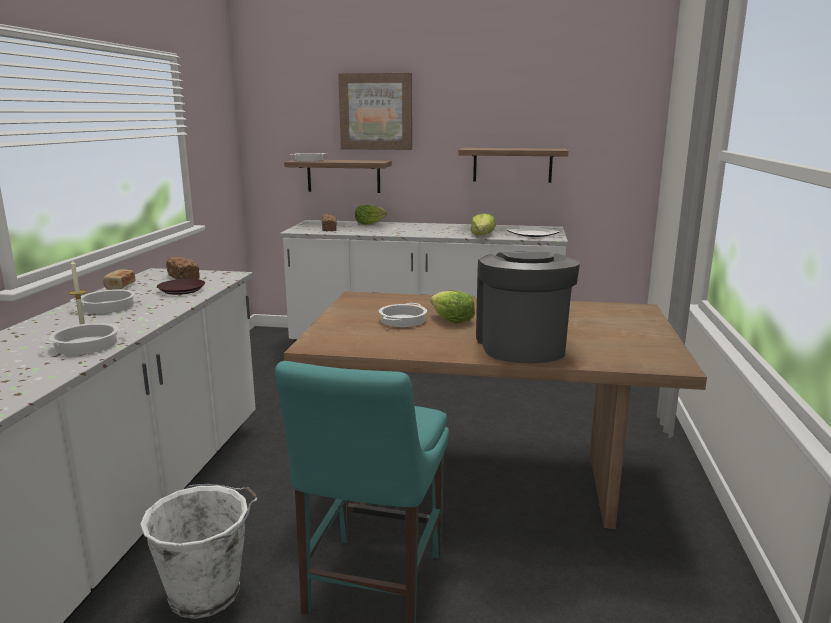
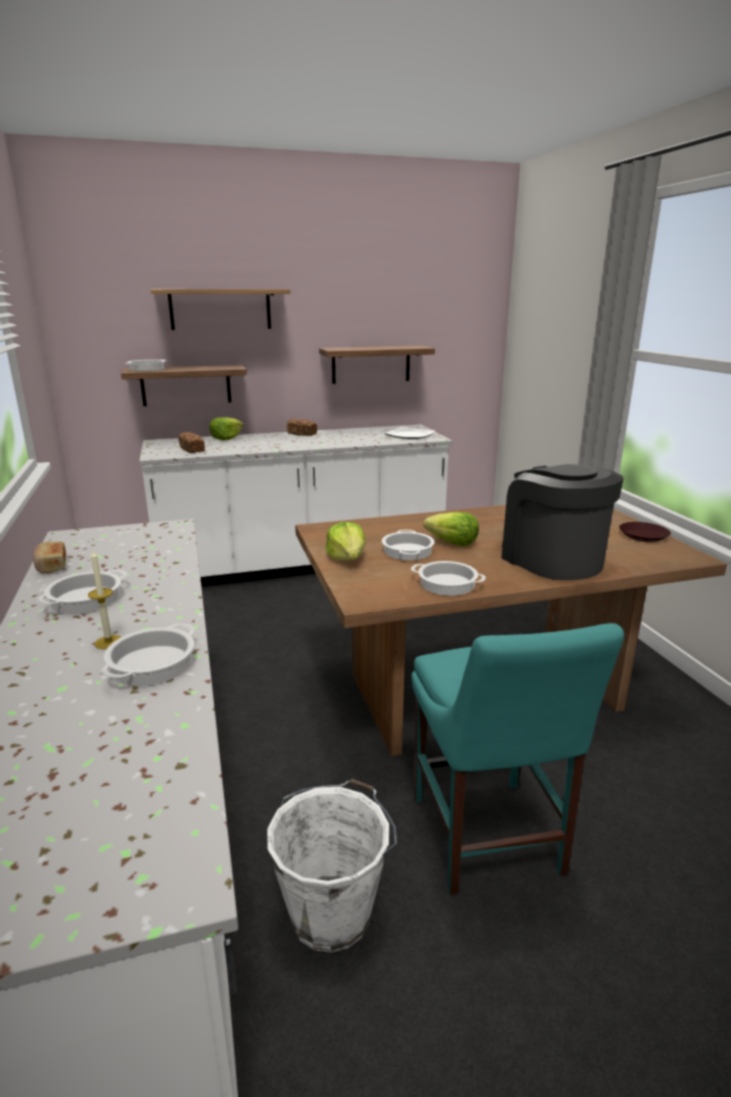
camera: 25 degrees left, 5 degrees up
brown plate [157,279,205,295] -> brown plate moved to [619,522,671,542]
bread [166,256,200,280] -> bread moved to [287,419,317,436]
picture [338,73,412,150] -> shelf [151,289,290,330]
lettuce [470,213,496,235] -> lettuce moved to [325,522,366,561]
none -> cooking pot [411,561,486,596]

